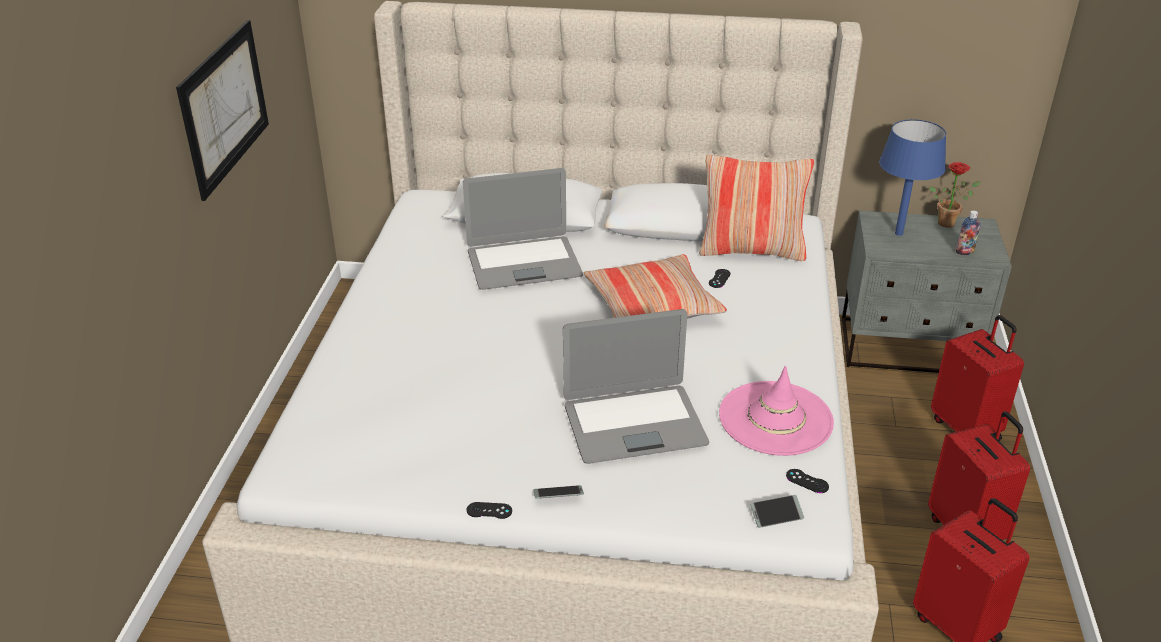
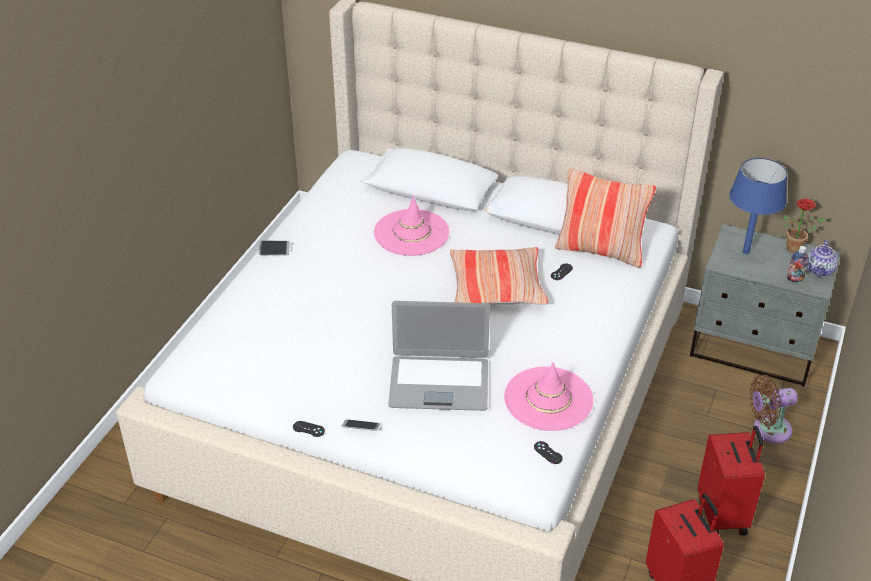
camera: 15 degrees right, 5 degrees up
picture [176,20,269,201] -> none
laptop [463,168,583,290] -> pink hat [374,196,449,256]
phone [750,495,804,528] -> phone moved to [258,241,290,255]
red suitcase [931,315,1024,441] -> brown fan [749,374,798,443]
none -> teapot [807,240,838,277]

